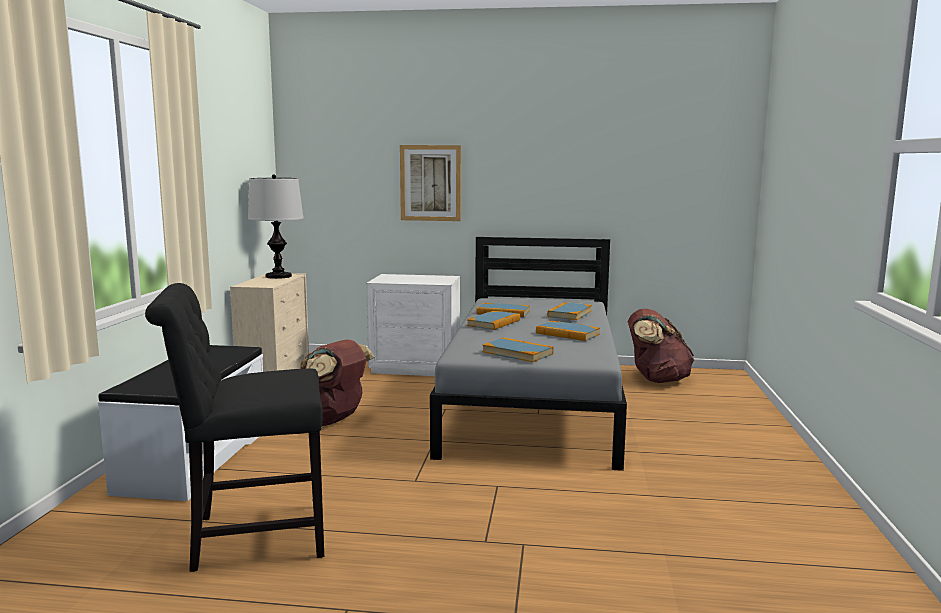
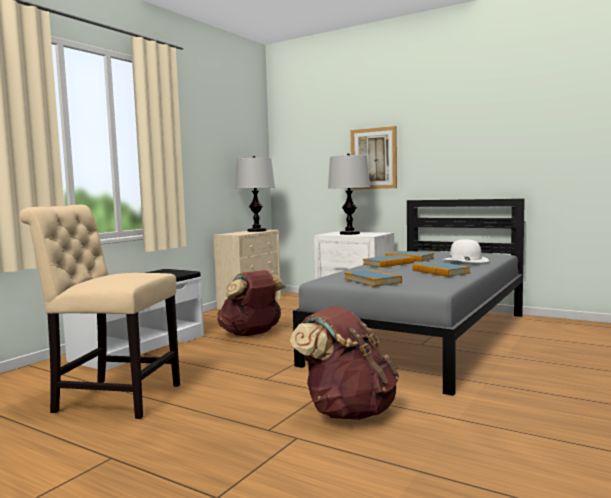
camera: 25 degrees right, 5 degrees down
black chair [145,283,324,572] -> beige chair [20,205,180,419]
book [547,302,592,320] -> white hat [443,239,489,263]
brown backpack [627,309,694,383] -> brown backpack moved to [290,307,399,420]
none -> table lamp [328,153,370,235]

